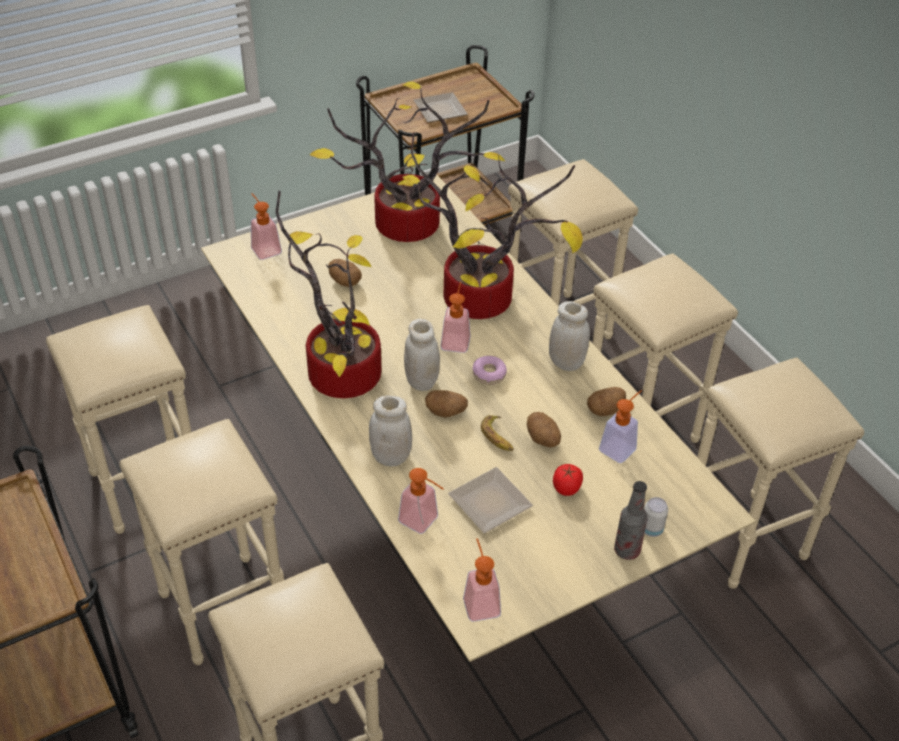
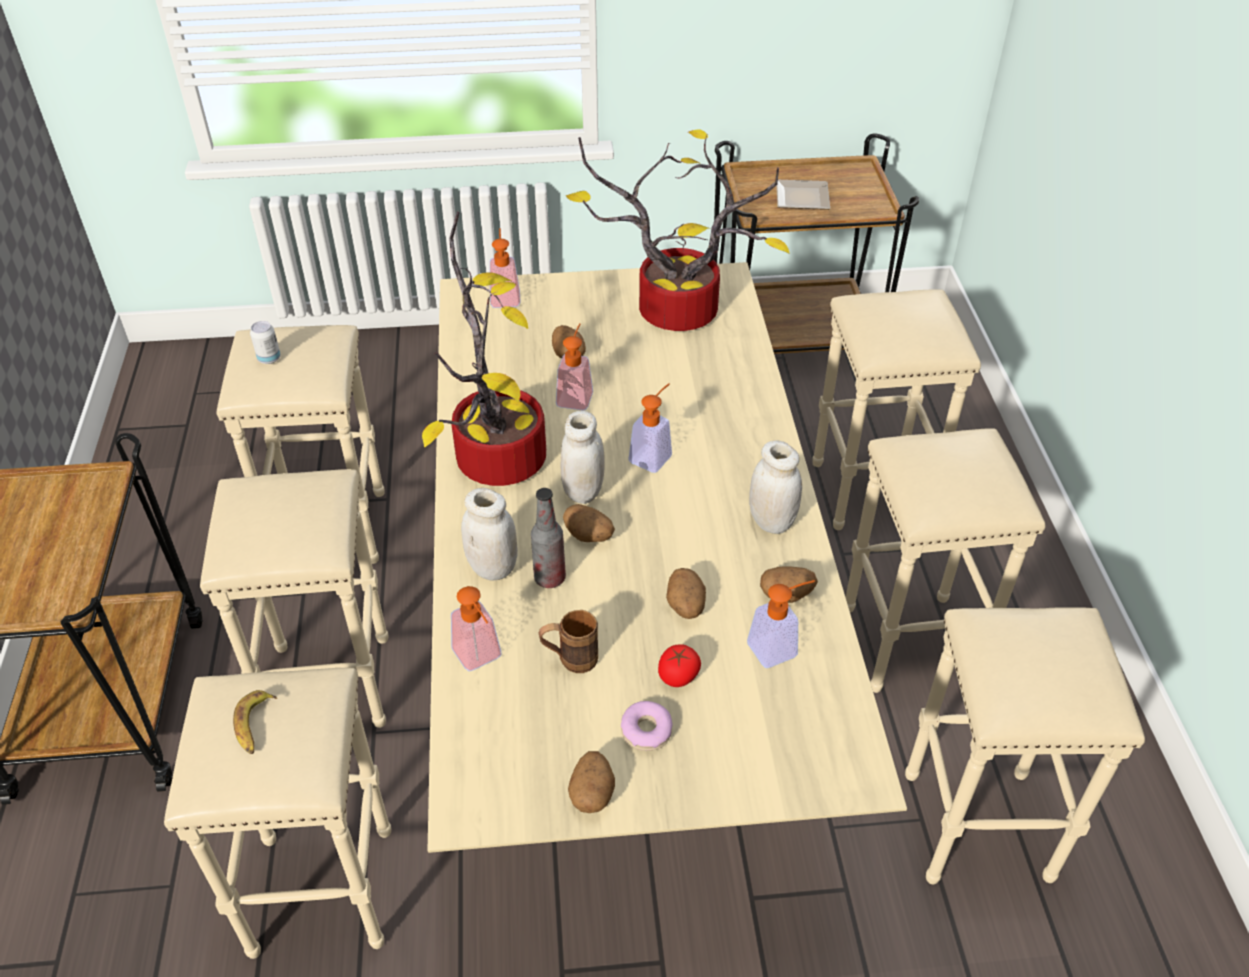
camera: 25 degrees right, 0 degrees up
potted plant [402,132,583,319] -> none
plate [448,467,533,533] -> brown mug [539,610,598,673]
soap dispenser [463,538,501,622] -> soap dispenser moved to [556,323,593,410]
donut [473,356,507,385] -> donut moved to [621,701,672,751]
banana [481,415,514,451] -> banana moved to [233,690,277,754]
bottle [614,481,648,560] -> bottle moved to [531,488,566,588]
can [644,497,668,537] -> can moved to [250,321,281,364]
none -> potato [568,751,615,813]

